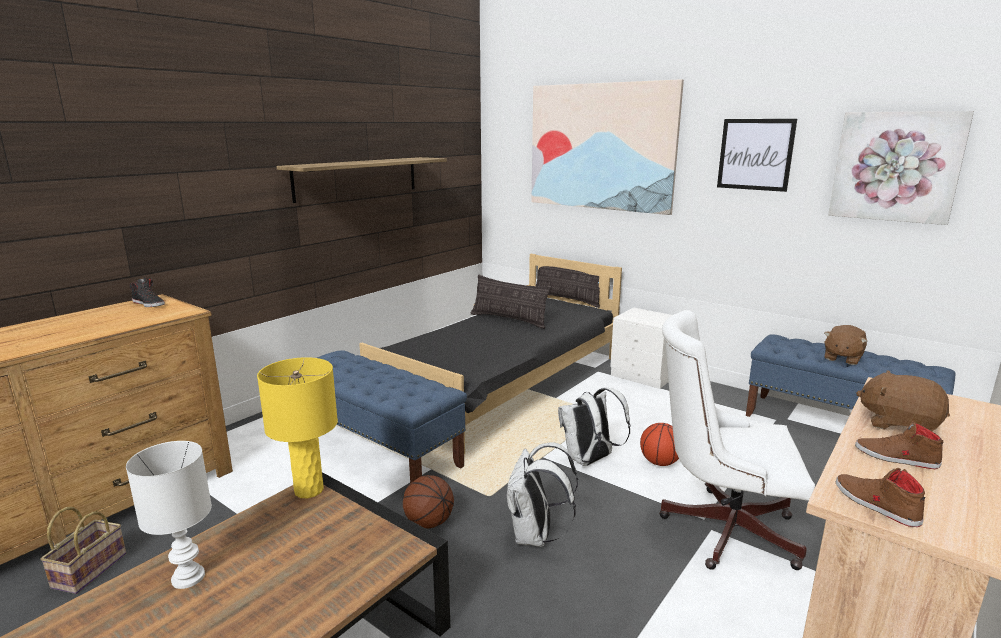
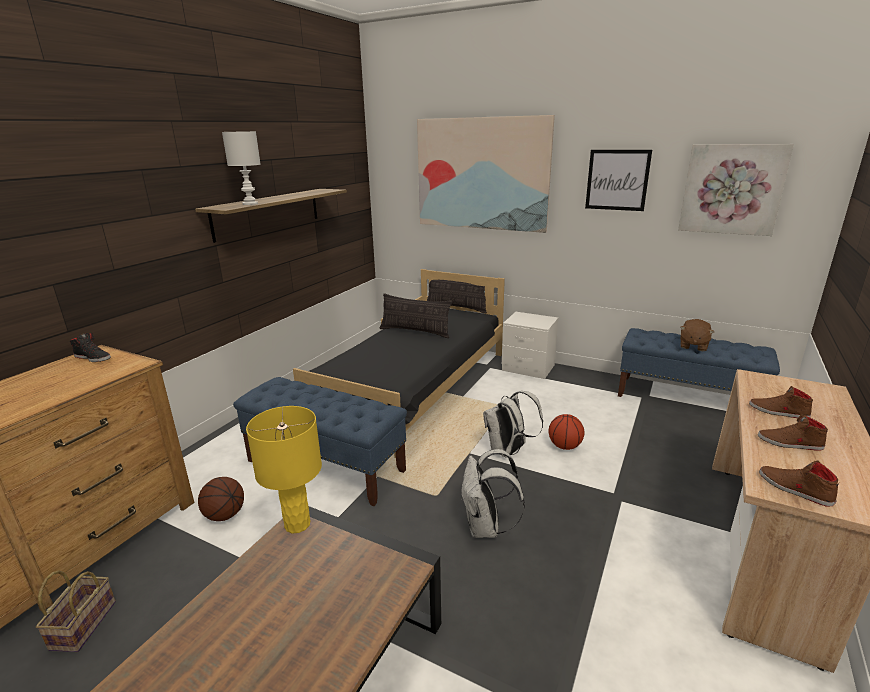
camera: 10 degrees left, 5 degrees up
white table lamp [126,441,212,589] -> white table lamp moved to [222,131,261,205]
basketball [403,475,454,528] -> basketball moved to [198,477,244,521]
white office chair [659,310,815,570] -> none
brown plush toy [856,370,950,431] -> brown shoe [749,386,813,418]

